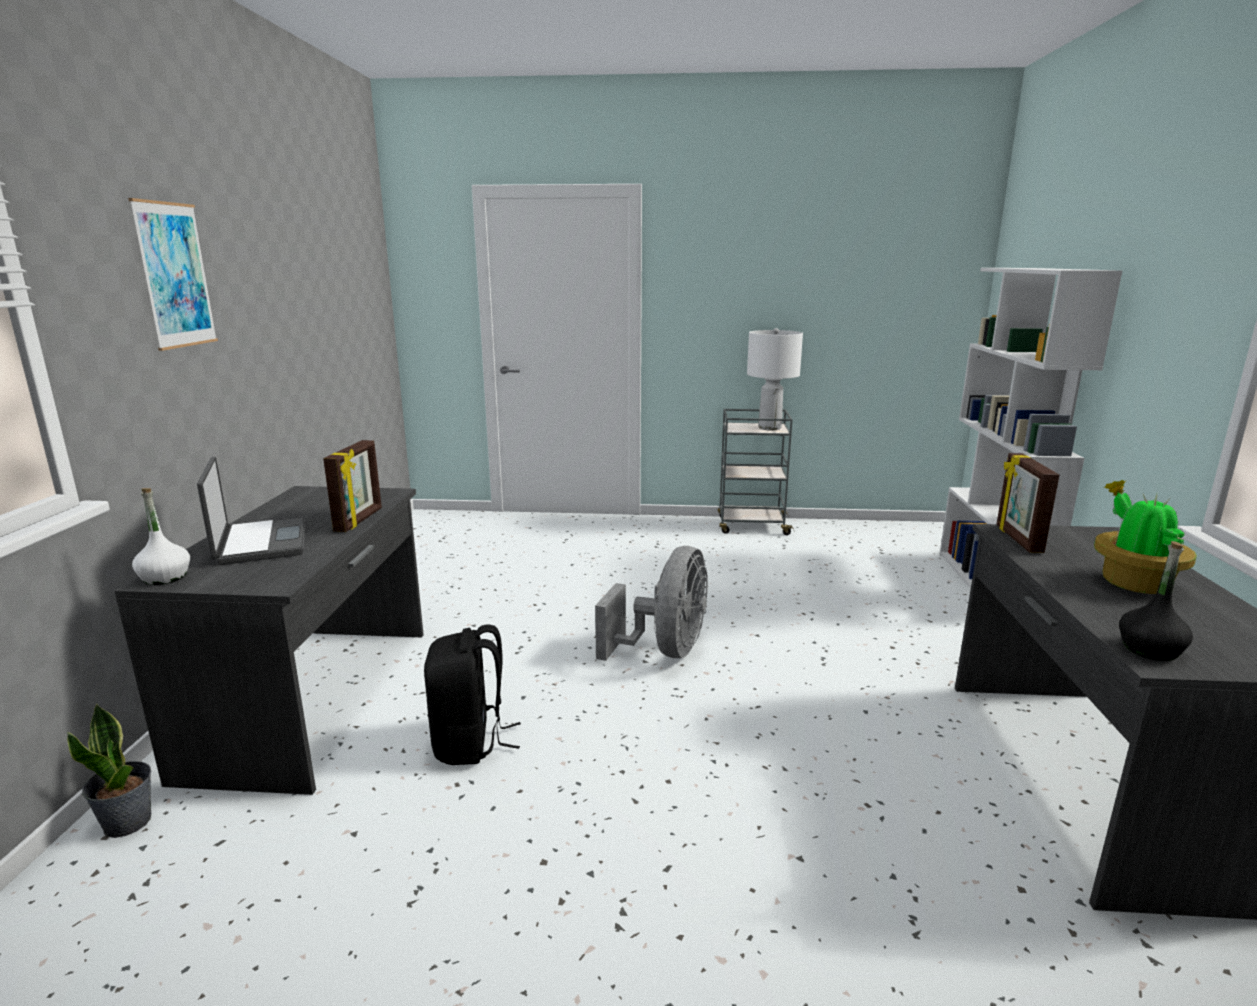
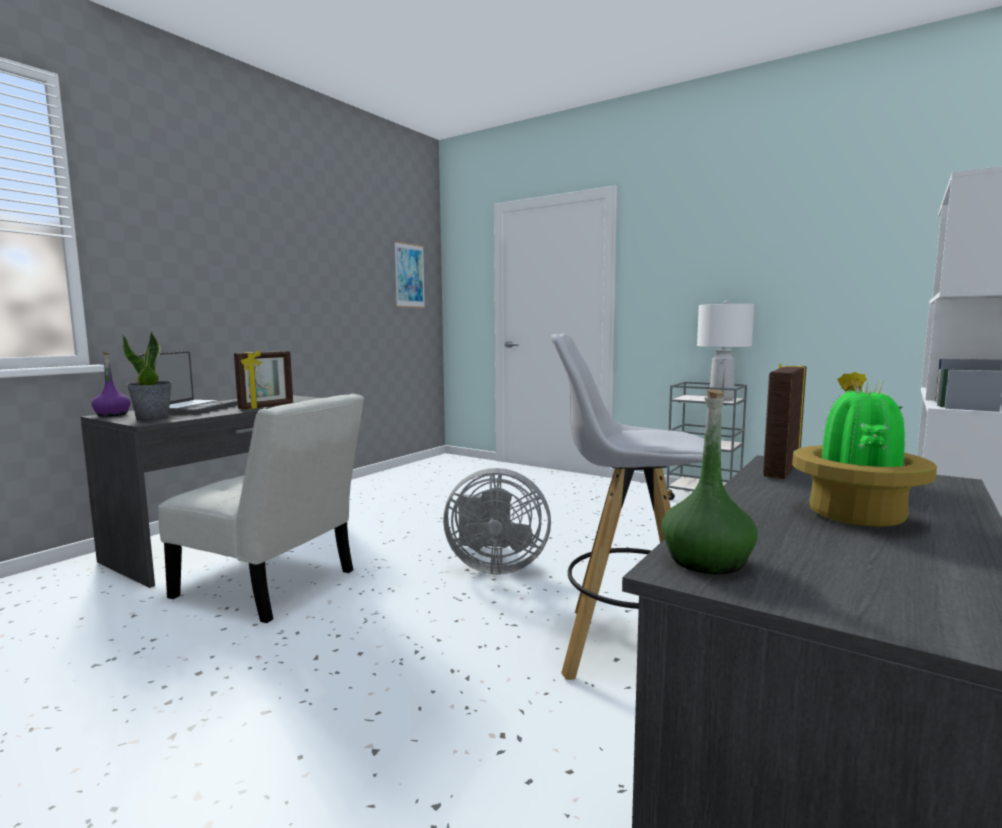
camera: 30 degrees right, 10 degrees down
potted plant [67,704,151,838] -> potted plant moved to [123,331,172,421]
picture [128,198,218,351] -> picture moved to [394,241,425,308]
white bottle [132,488,190,585] -> purple bottle [91,353,130,417]
black backpack [424,625,521,765] -> white chair [158,394,364,623]
grey fan [595,546,708,661] -> grey fan turned 45 degrees clockwise [443,468,551,575]
black bottle [1119,541,1193,661] -> green bottle [662,389,758,574]
none -> white stool [551,333,704,680]

